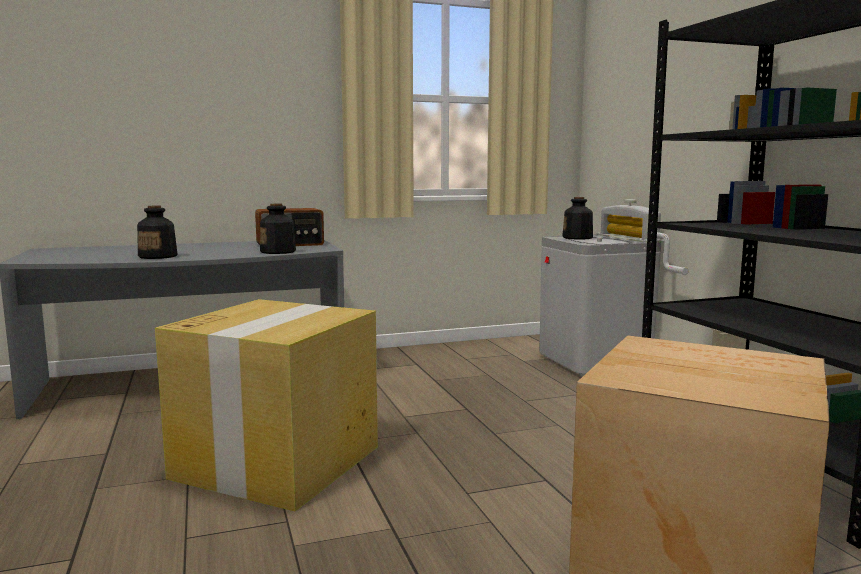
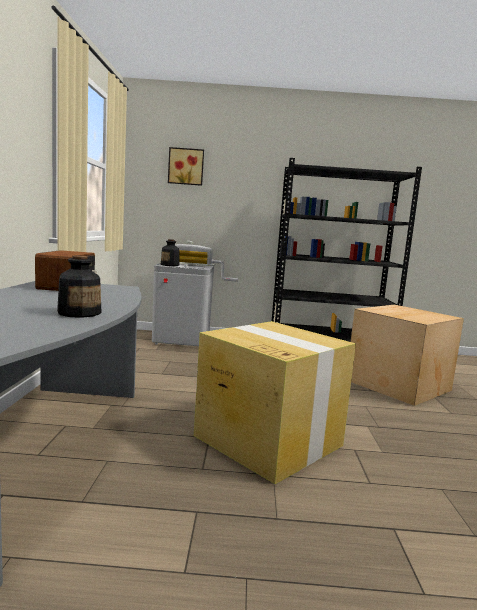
camera: 70 degrees left, 0 degrees up
bottle [260,204,296,254] -> none
none -> picture [168,147,204,186]

